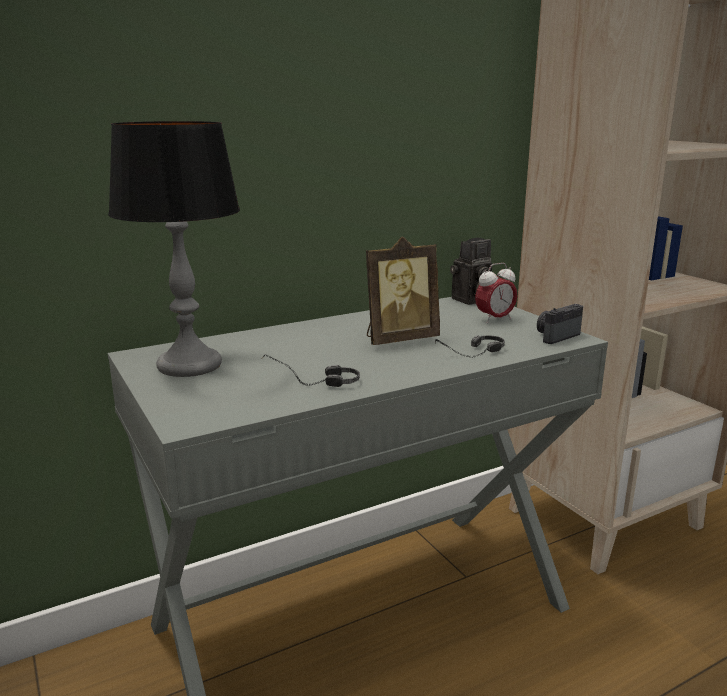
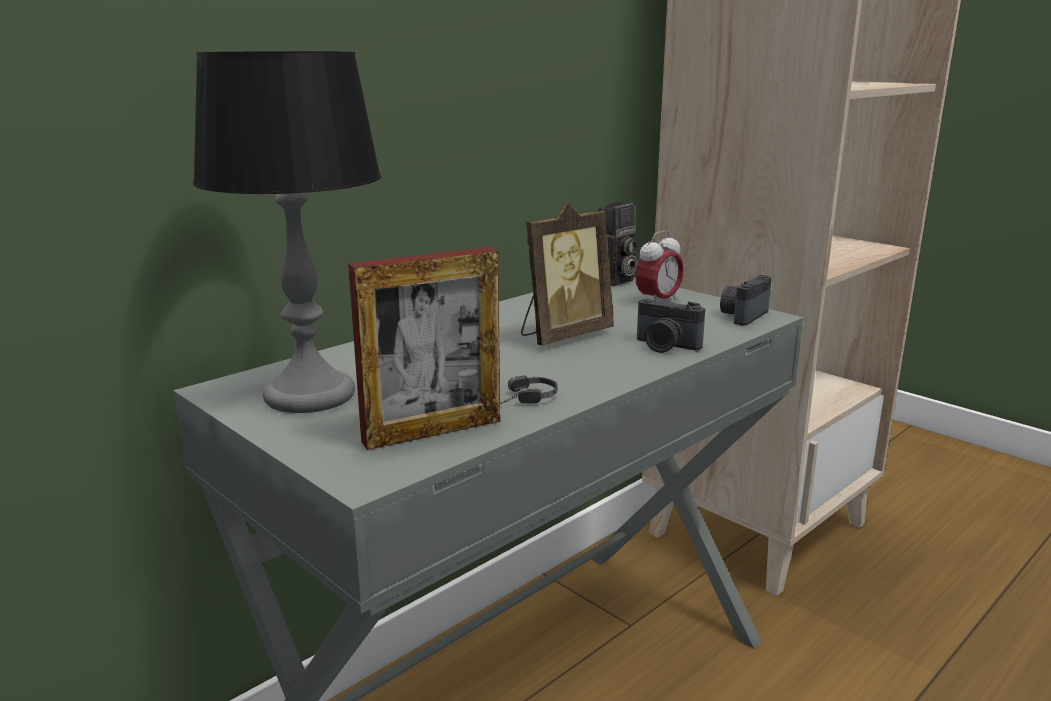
camera: 15 degrees left, 0 degrees up
headphones [435,335,505,357] -> camera [637,298,705,353]
none -> picture frame [348,247,500,450]

